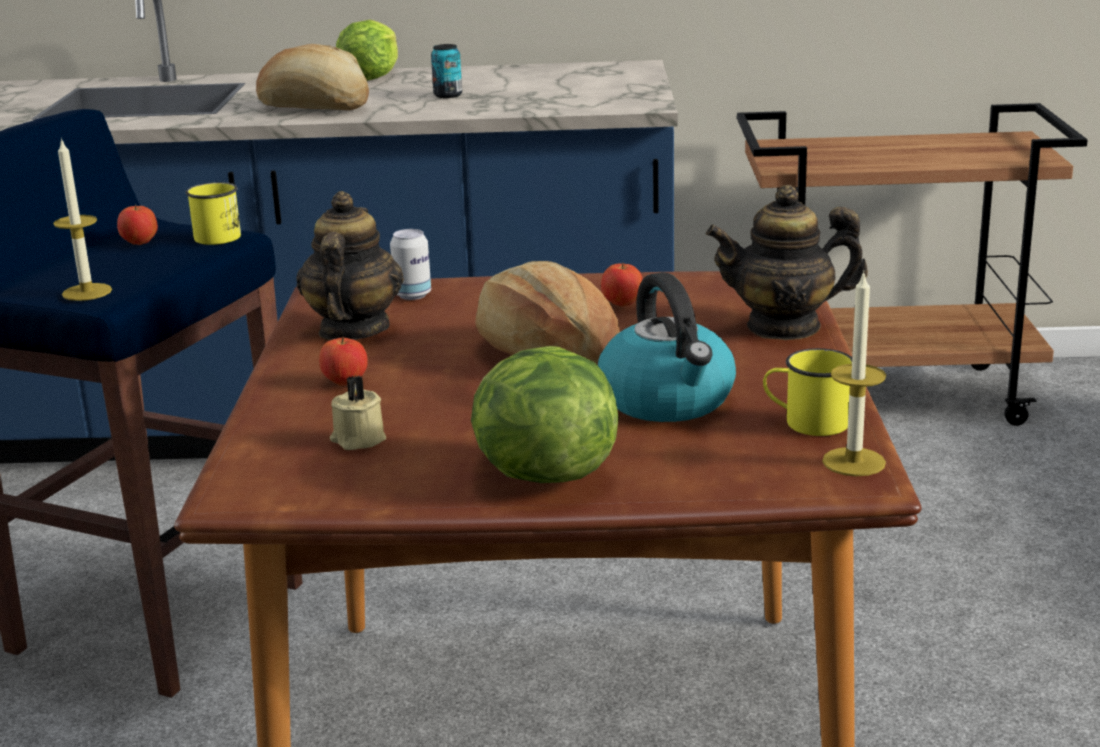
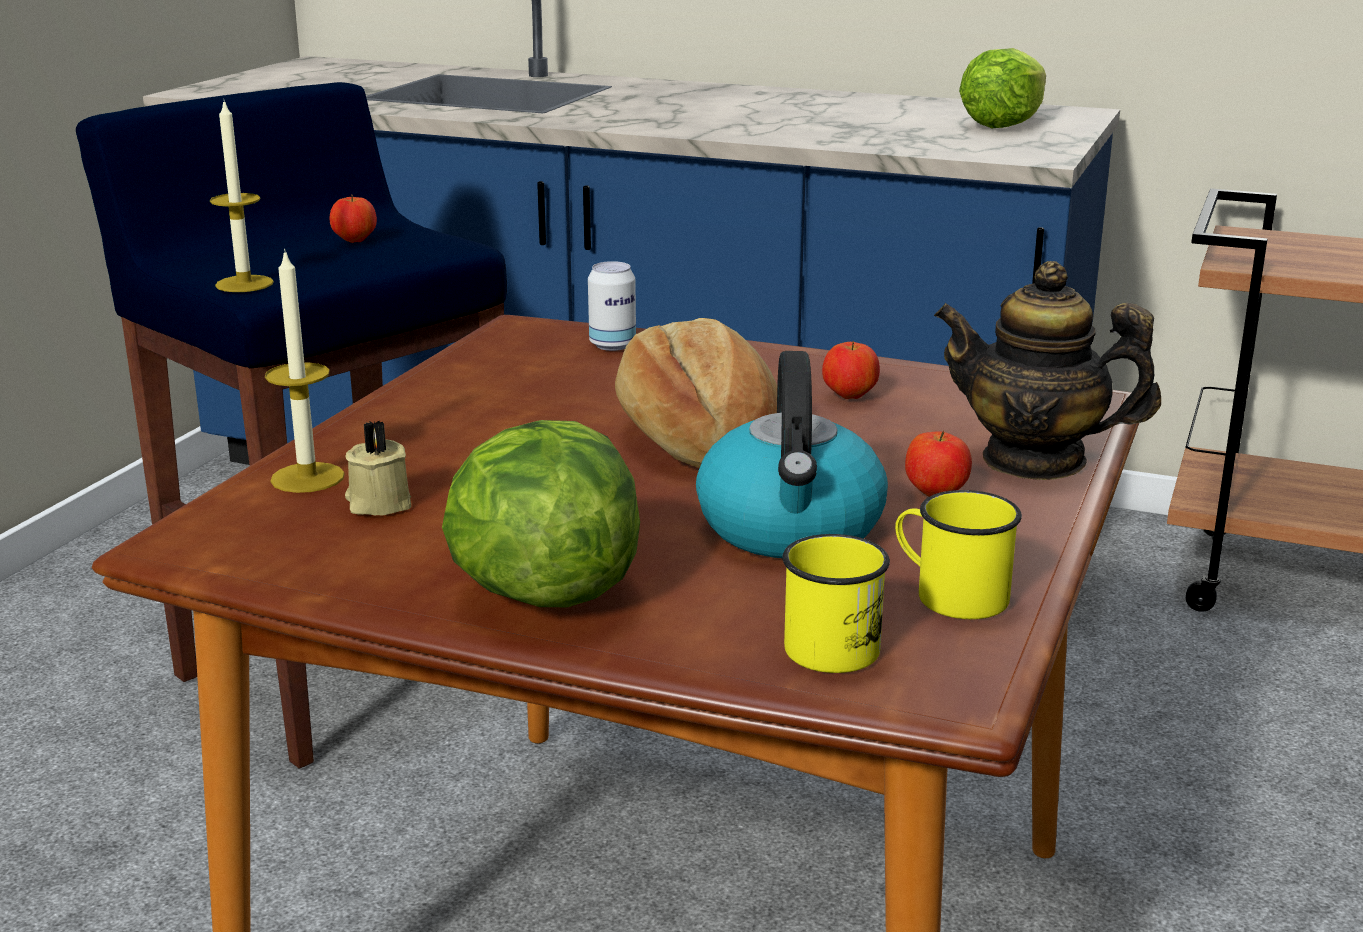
camera: 20 degrees right, 0 degrees up
yellow mug [186,182,241,245] -> yellow mug moved to [782,534,890,673]
bread [256,44,369,110] -> none
teapot [296,191,404,340] -> none
apple [319,337,368,386] -> apple moved to [905,431,972,497]
lettuce [336,20,398,81] -> lettuce moved to [959,48,1046,128]
can [431,44,462,98] -> none
candle [822,270,886,476] -> candle moved to [265,249,345,493]

